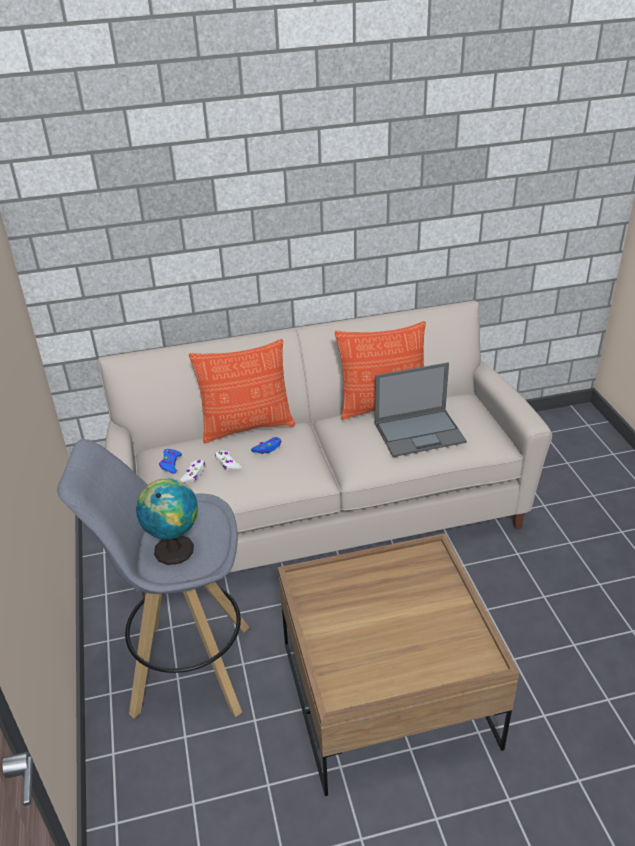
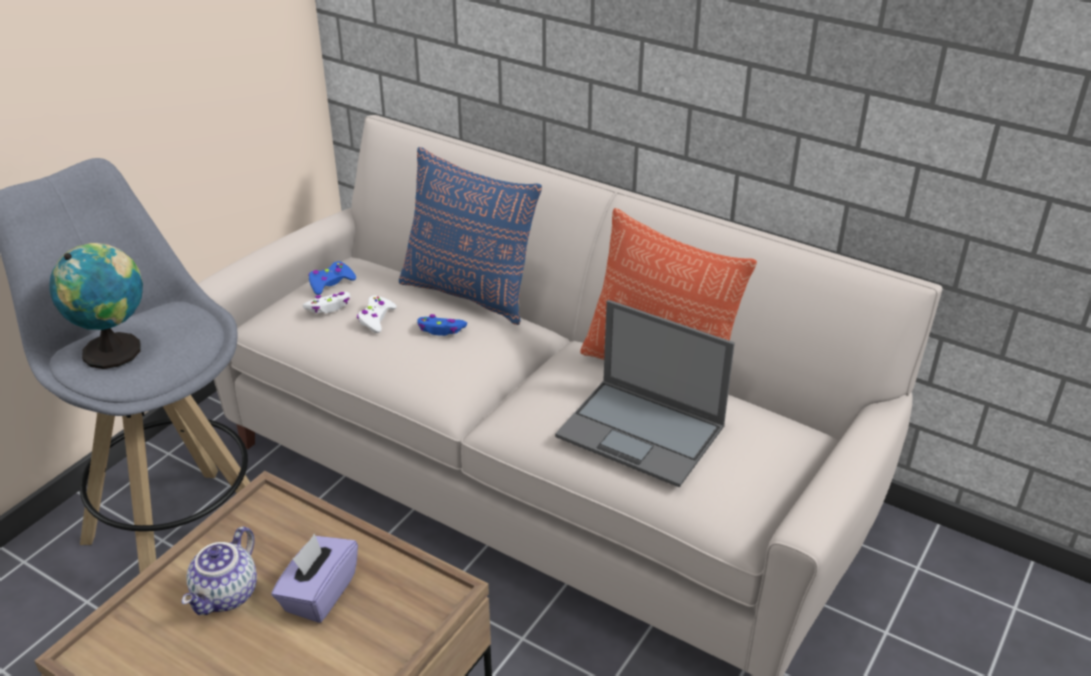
camera: 45 degrees right, 0 degrees up
orange pillow [189,339,295,443] -> blue pillow [399,147,542,325]
none -> teapot [182,526,257,615]
none -> purple tissue box [271,534,358,623]

